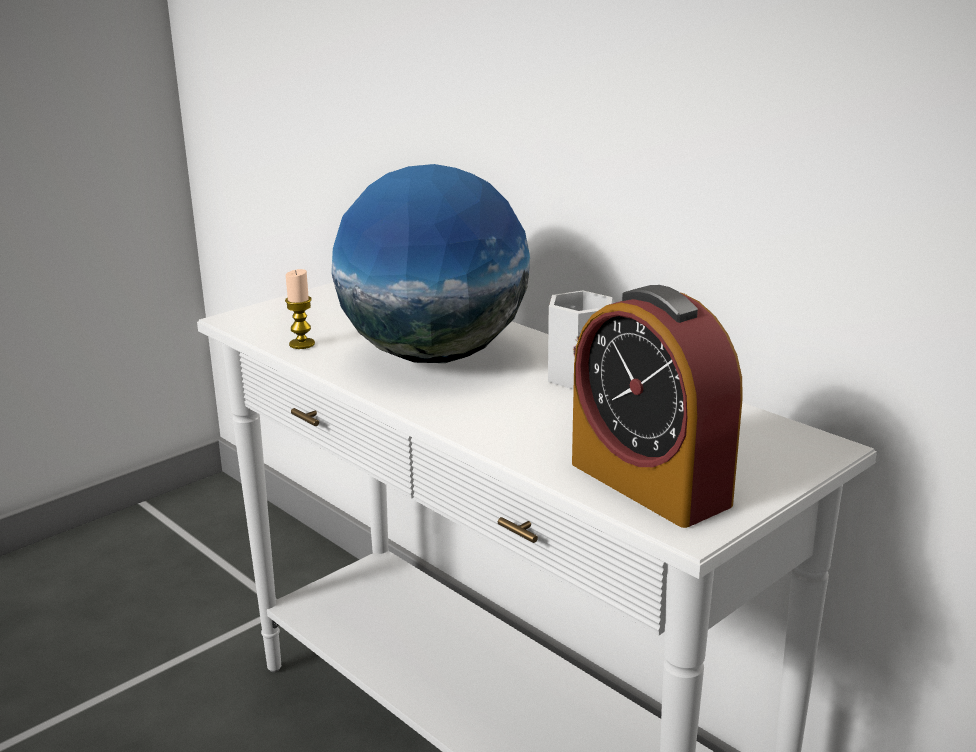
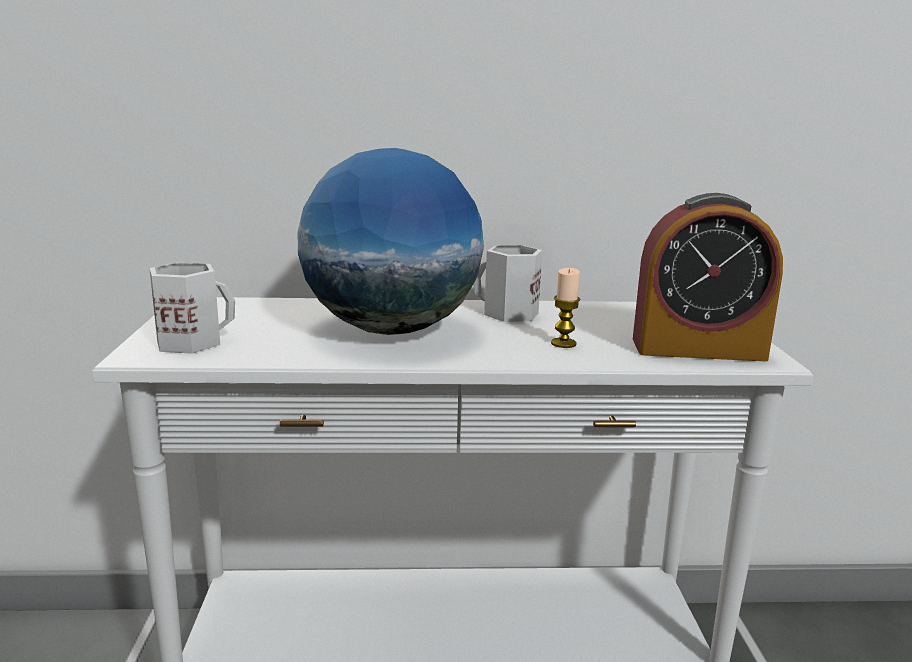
camera: 50 degrees left, 5 degrees down
candle [285,269,315,349] -> candle moved to [551,268,580,348]
none -> white mug [149,262,235,354]

